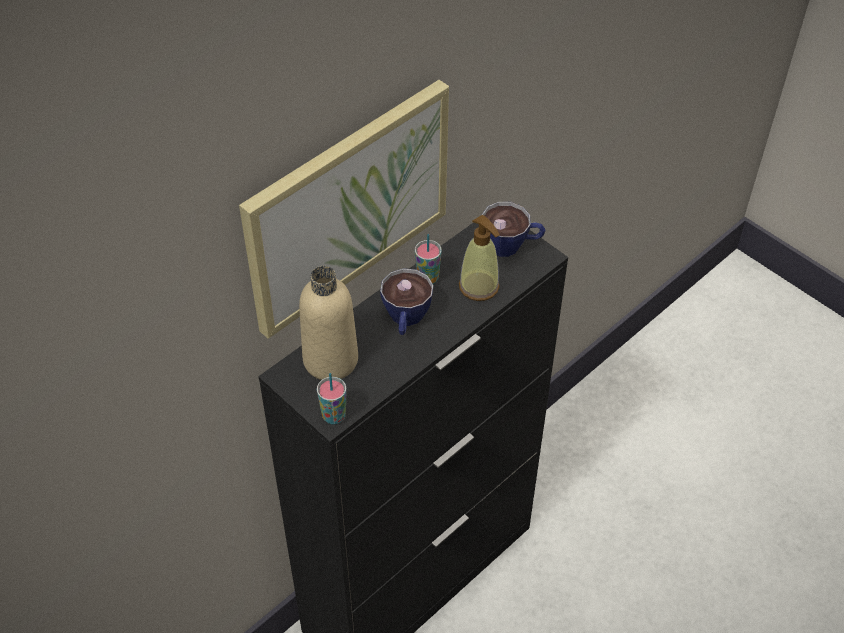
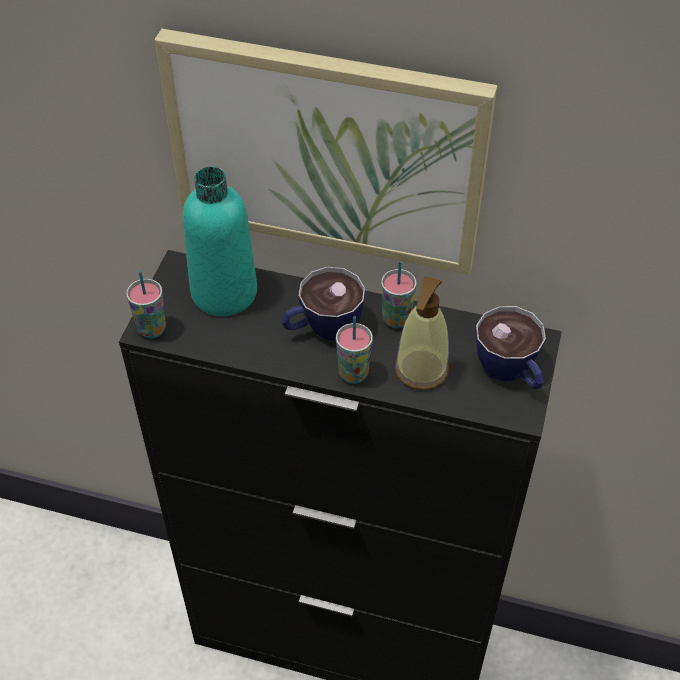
camera: 60 degrees right, 0 degrees up
beige bottle [299,266,358,380] -> turquoise bottle [183,166,257,316]
none -> cup [336,316,373,384]

